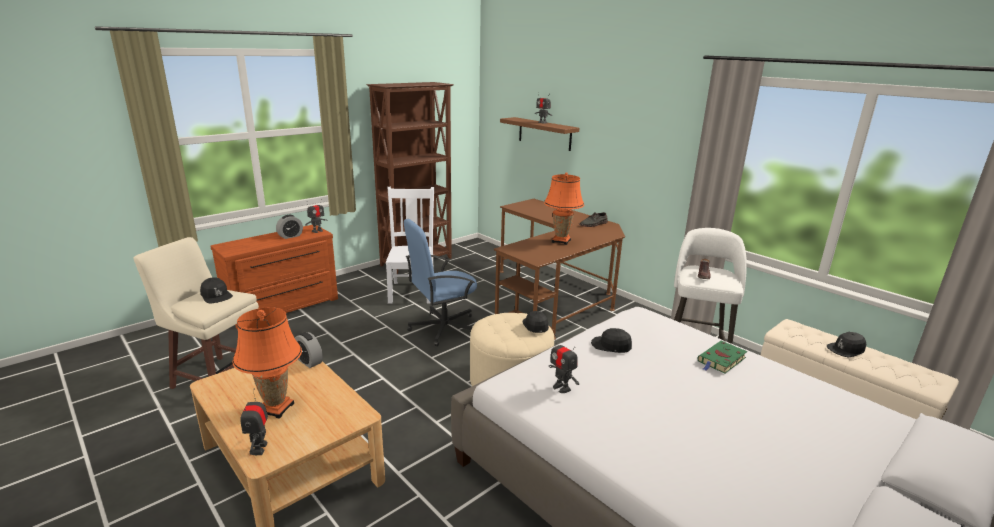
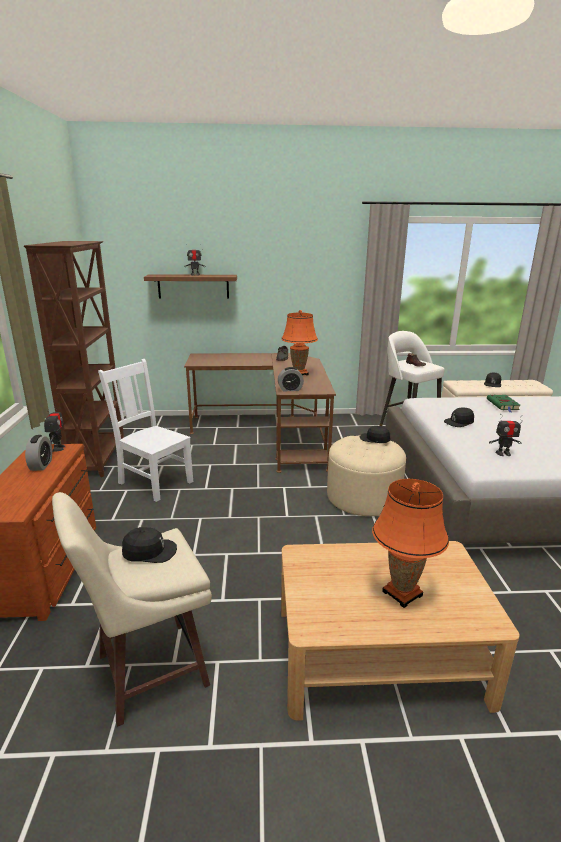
camera: 50 degrees left, 0 degrees up
toy robot [240,389,268,455] -> none
alarm clock [295,332,323,368] -> alarm clock moved to [278,367,304,392]
blue office chair [404,219,477,347] -> none

